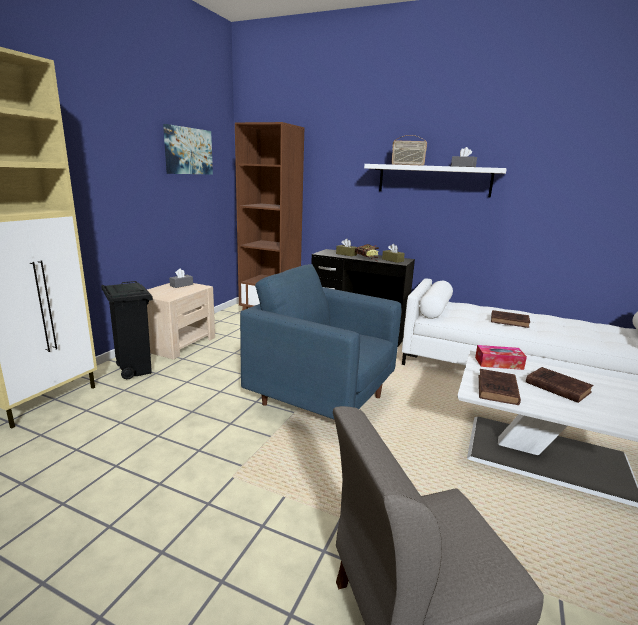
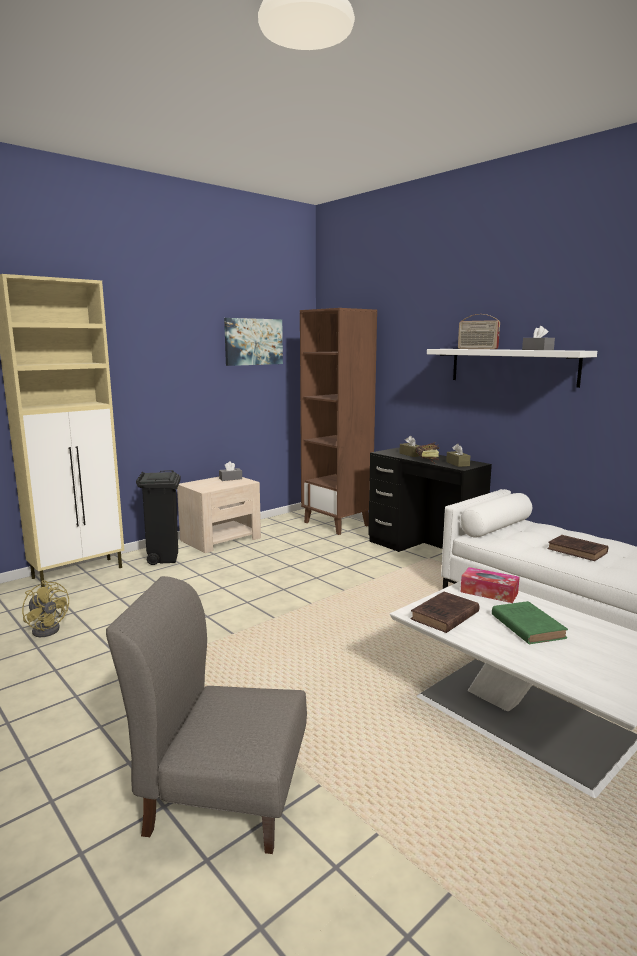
camera: 25 degrees right, 5 degrees down
blue armchair [240,264,401,419] -> none
brown book [526,367,593,403] -> green book [492,601,568,645]
none -> yellow fan [22,580,69,637]

